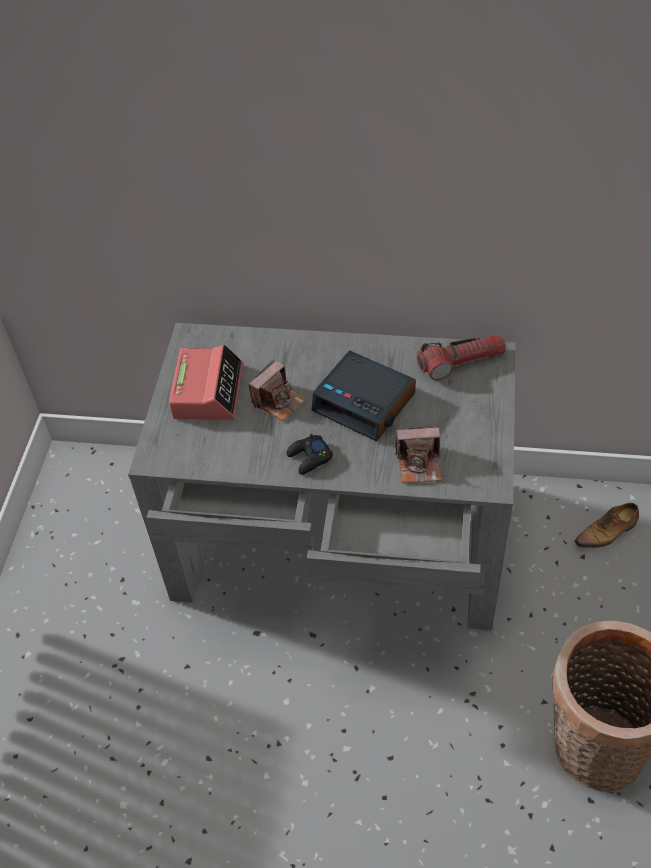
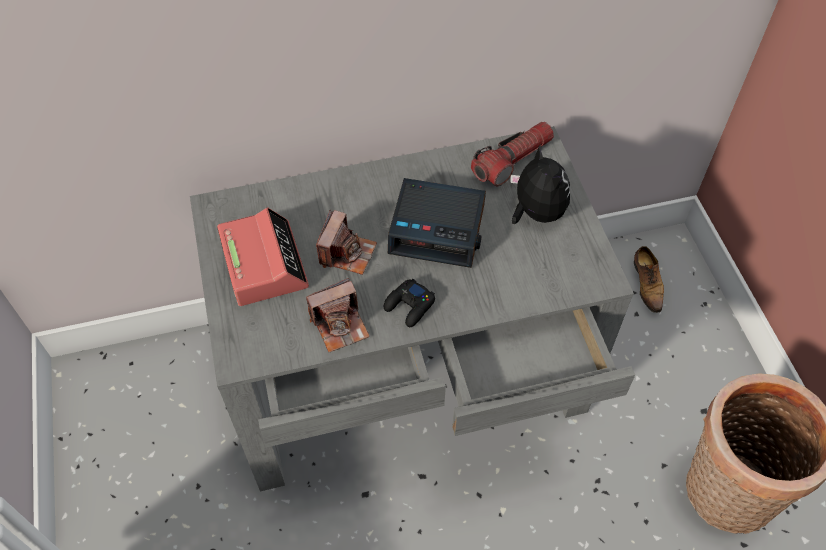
camera: 25 degrees left, 5 degrees up
camera [395,424,442,483] -> camera moved to [306,278,370,352]
shoe [574,503,639,548] -> shoe turned 45 degrees counterclockwise [634,246,664,313]
none -> plush toy [510,146,570,224]

